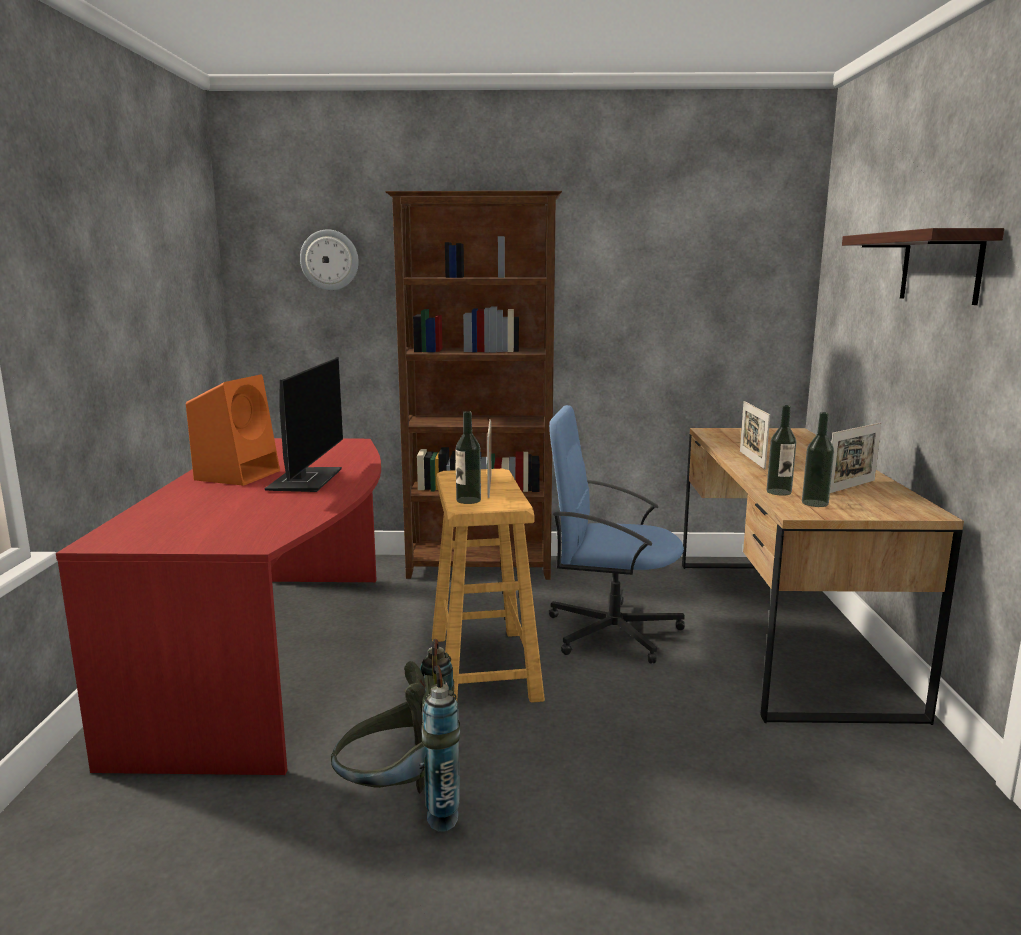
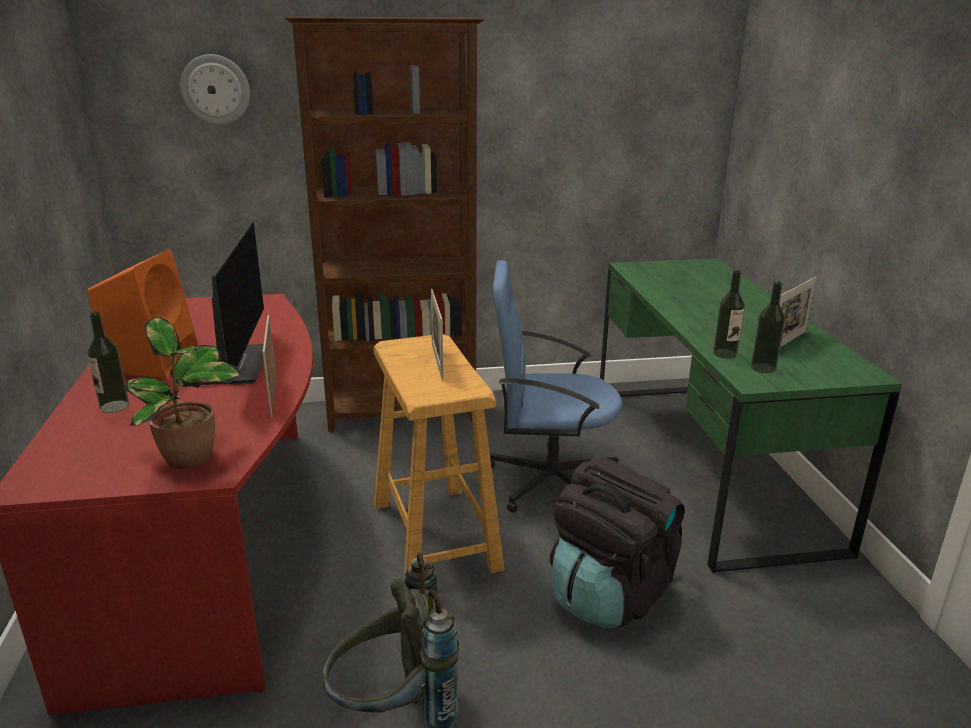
camera: 10 degrees left, 10 degrees up
bottle [455,411,481,504] -> bottle moved to [87,312,129,413]
brown desk [682,428,964,725] -> green desk [600,258,902,573]
picture frame [740,401,770,469] -> picture frame moved to [262,315,276,418]
shelf [842,228,1005,305] -> none
none -> potted plant [124,317,240,469]
none -> black backpack [550,458,685,629]

